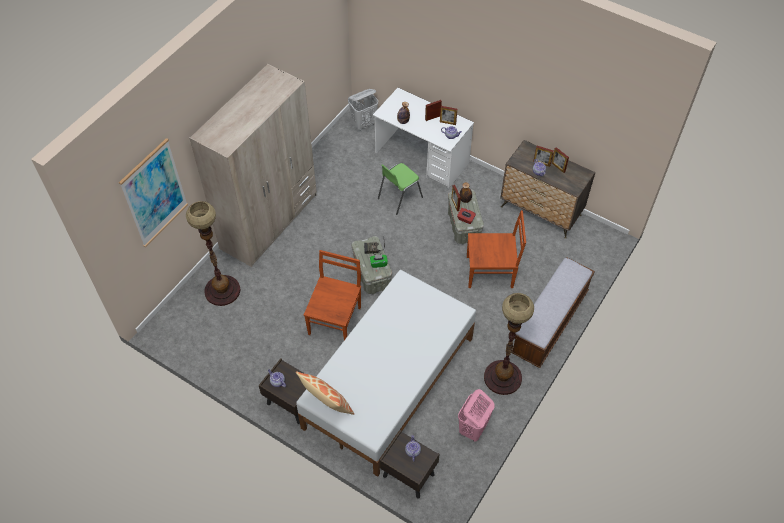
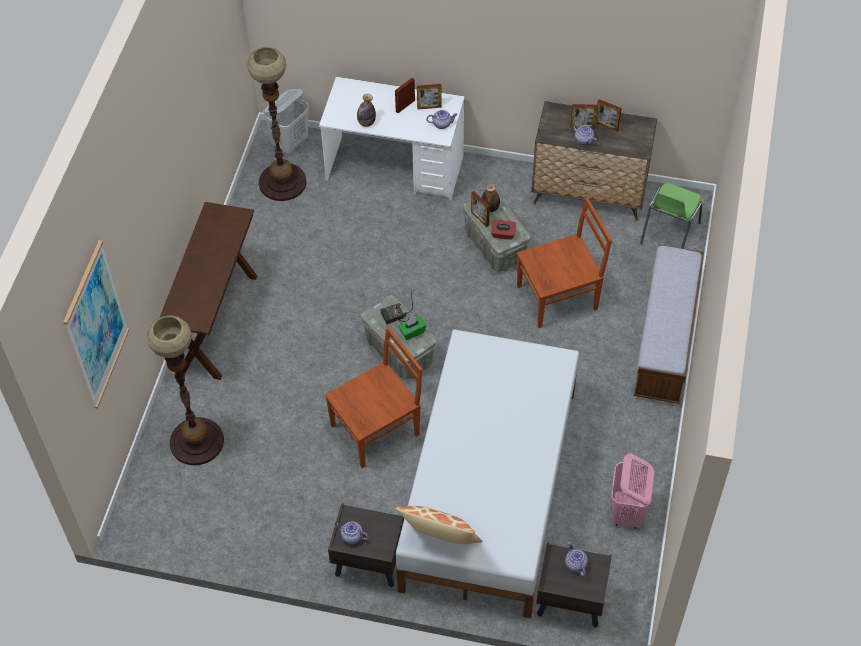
camera: 20 degrees left, 0 degrees up
beige wardrobe [189,64,317,267] -> brown console table [160,202,257,380]
brown chair [304,250,361,340] -> brown chair turned 60 degrees clockwise [325,327,422,468]
green chair [378,163,423,215] -> green chair moved to [640,183,703,248]
floor lamp [484,293,534,395] -> floor lamp moved to [247,47,307,201]

